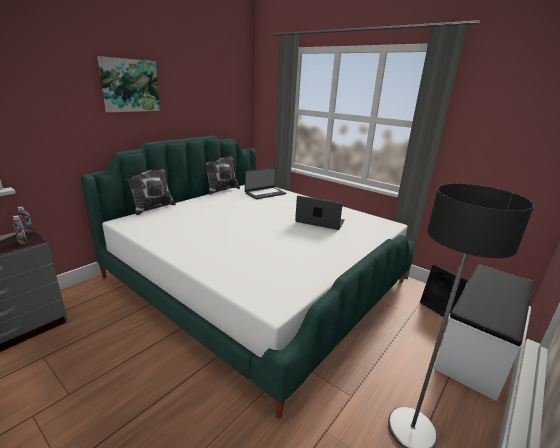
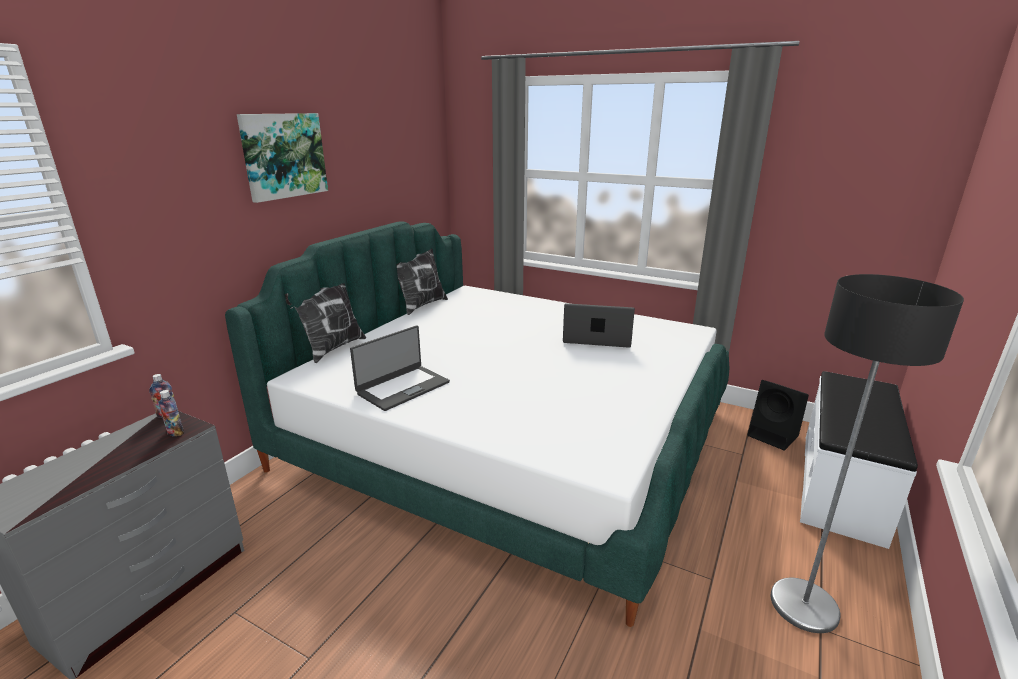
camera: 10 degrees left, 0 degrees up
laptop [245,168,286,199] -> laptop moved to [350,326,450,411]

